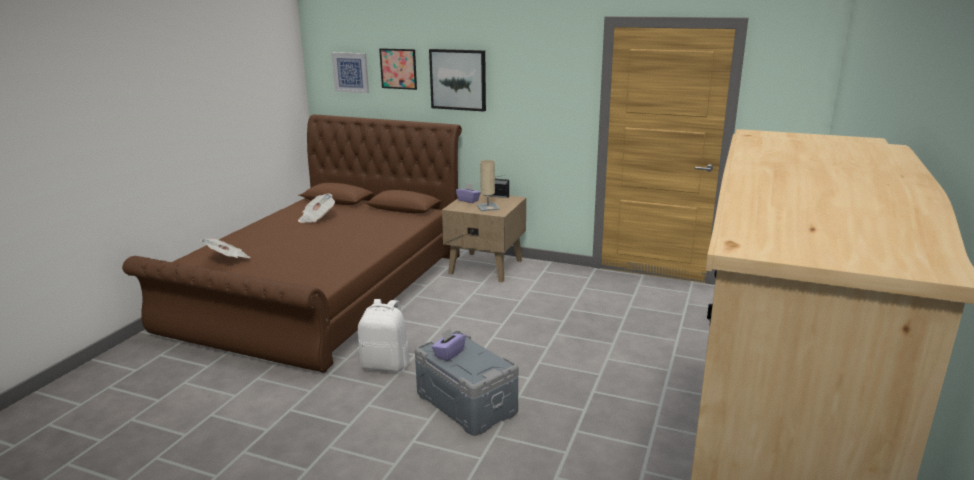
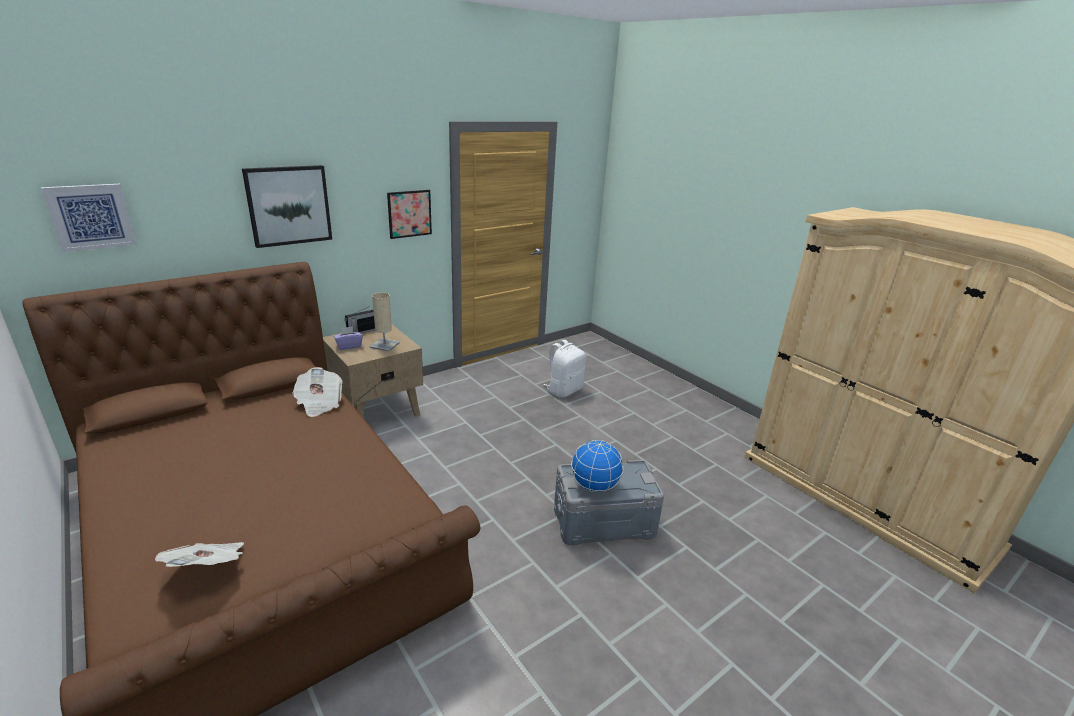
camera: 60 degrees left, 5 degrees up
newspaper [298,193,335,223] -> newspaper moved to [292,367,343,417]
white backpack [358,299,409,372] -> white backpack moved to [543,340,586,398]
picture [379,48,417,90] -> picture moved to [387,190,432,239]
purple tissue box [432,328,466,361] -> globe [571,440,623,492]

